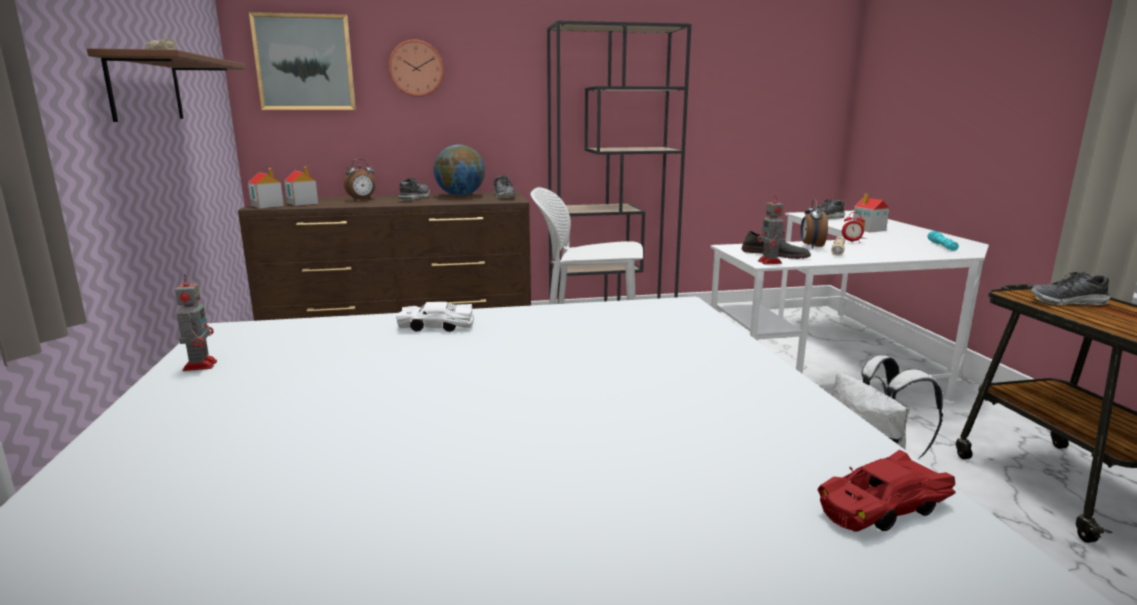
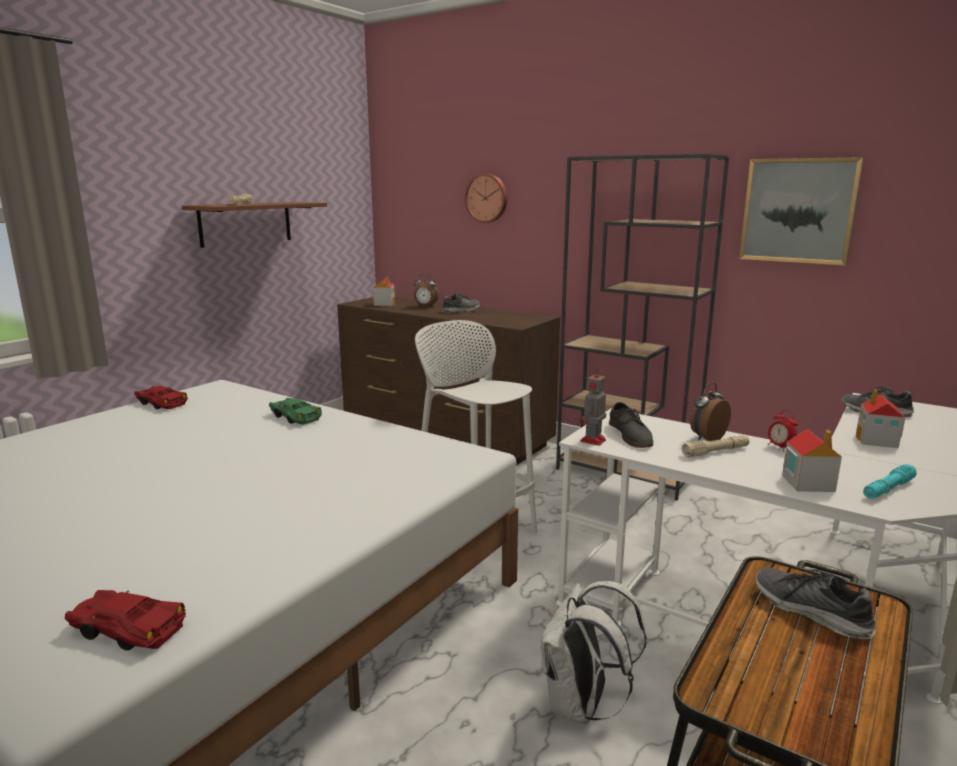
camera: 45 degrees right, 0 degrees up
toy robot [175,274,217,371] -> red toy car [134,386,188,409]
toy house [248,168,284,208] -> toy house moved to [782,429,842,492]
picture [249,12,356,110] -> picture moved to [739,157,864,265]
white toy car [396,302,474,332] -> green toy car [269,398,322,425]
globe [434,144,485,196] -> none
shoe [494,176,515,198] -> none

